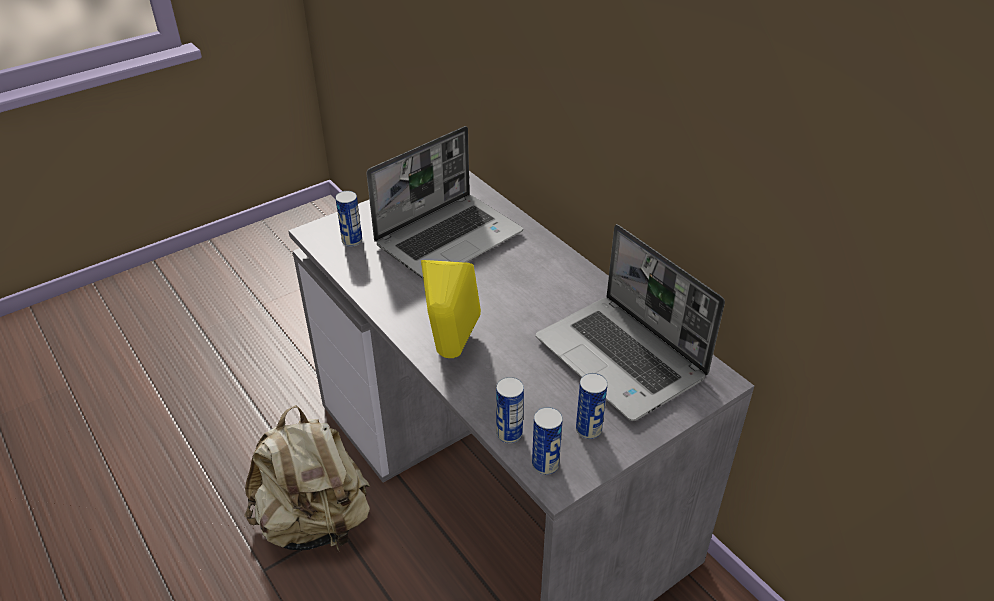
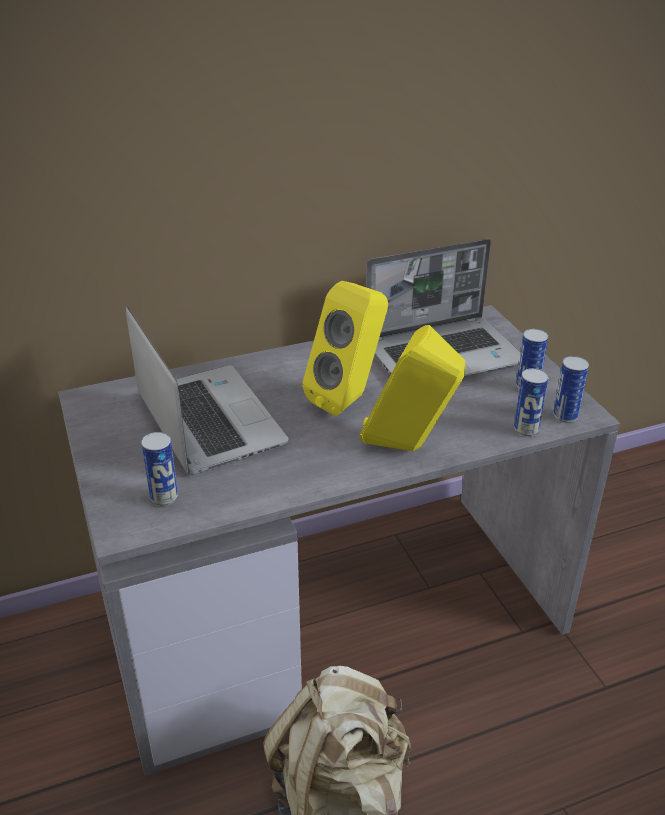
camera: 75 degrees left, 5 degrees down
none -> yellow speaker [302,281,388,416]

